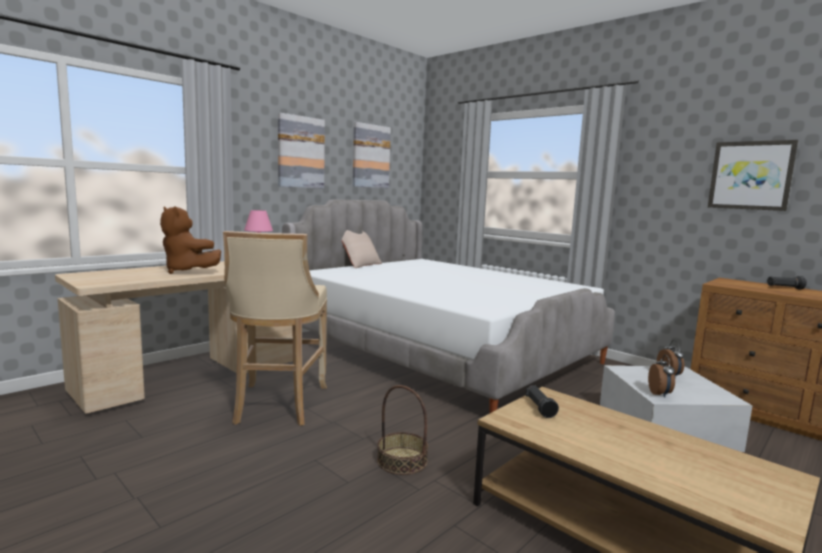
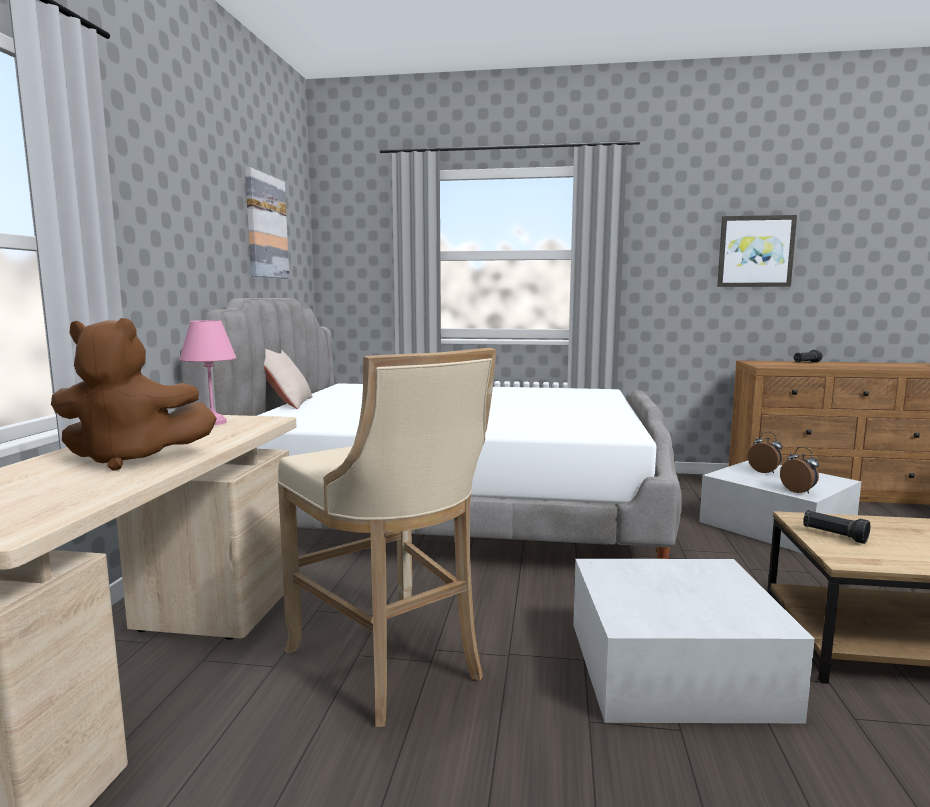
camera: 35 degrees left, 0 degrees up
picture [278,113,325,189] -> none
basket [377,385,428,475] -> white storage box [573,559,815,723]

